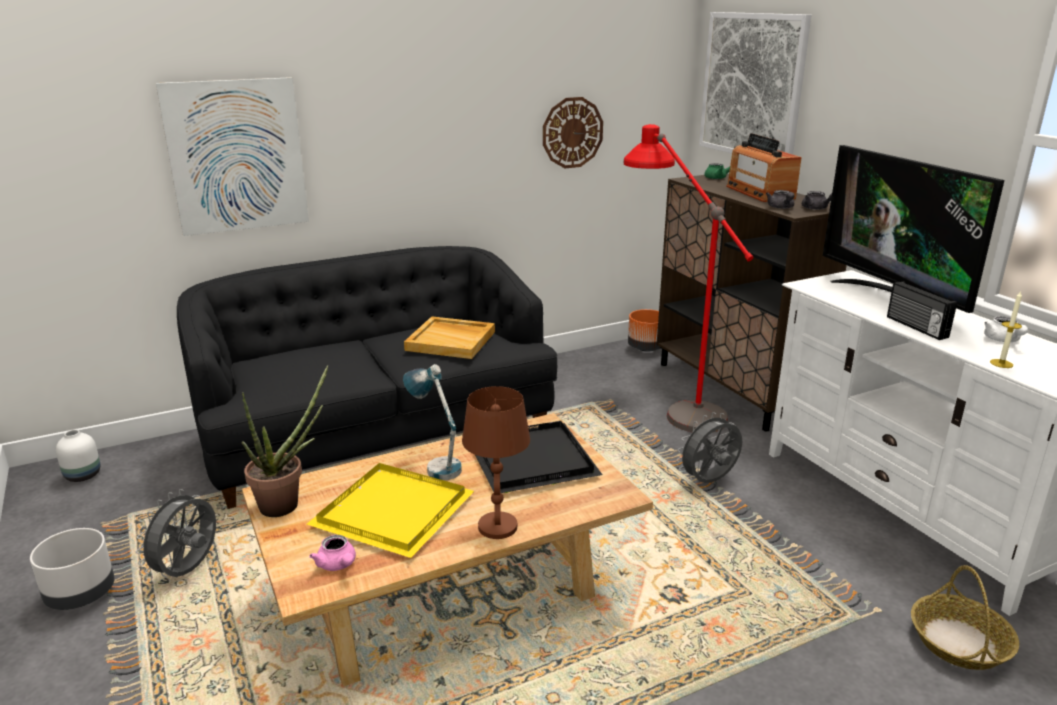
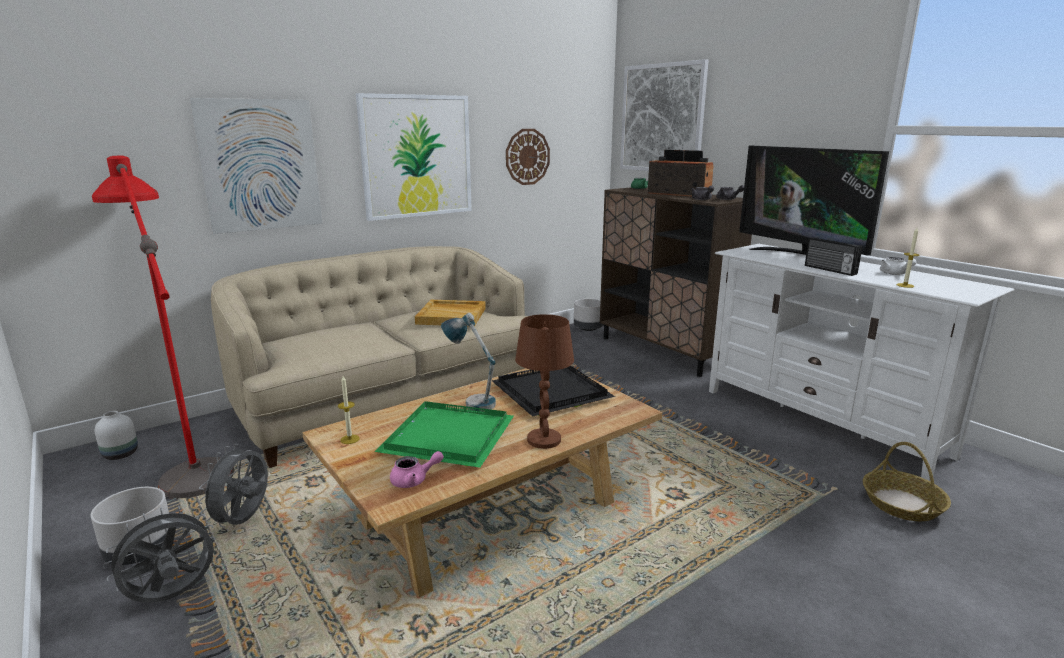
camera: 10 degrees left, 5 degrees down
black sofa [177,246,557,509] -> beige sofa [211,246,528,468]
potted plant [242,365,328,517] -> candle [338,376,360,444]
yellow tray [307,463,474,558] -> green tray [375,401,514,468]
pink teapot [309,535,356,571] -> pink teapot turned 60 degrees counterclockwise [390,451,444,488]
red floor lamp [624,124,753,432] -> red floor lamp moved to [92,156,235,500]
orange planter [628,309,661,352] -> grey planter [574,299,603,331]
grey fan [677,412,742,483] -> grey fan moved to [103,506,216,603]
radio [726,133,802,202] -> radio turned 150 degrees clockwise [648,150,713,196]
none -> picture [356,93,472,221]

